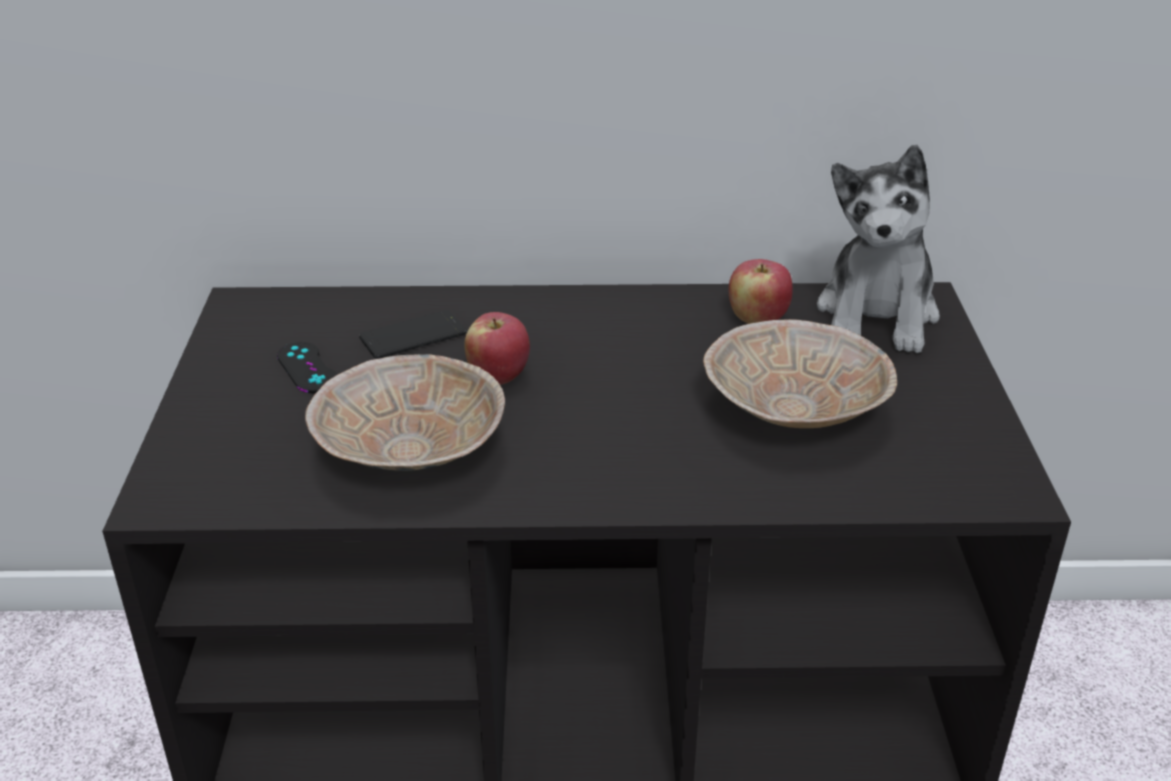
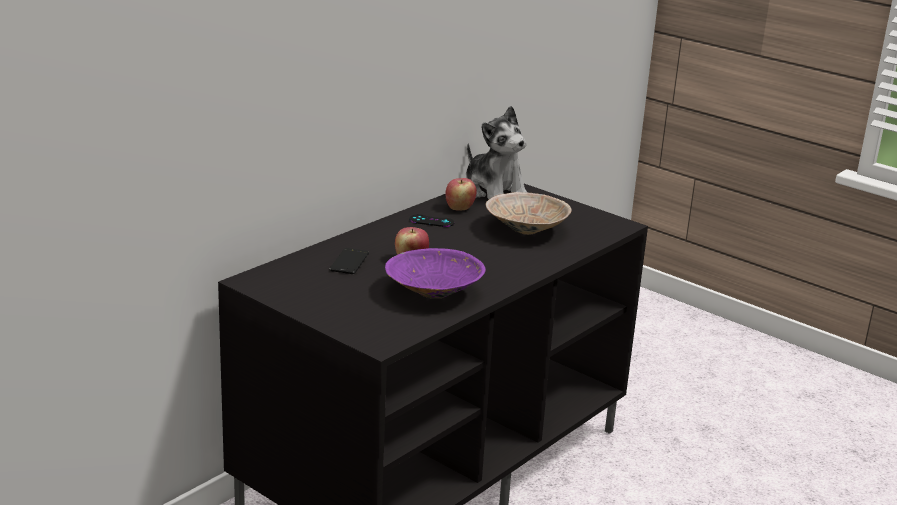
camera: 50 degrees left, 10 degrees down
black game controller [277,342,337,393] -> black game controller moved to [409,214,454,227]
beige bowl [305,354,505,471] -> purple bowl [385,248,486,299]

